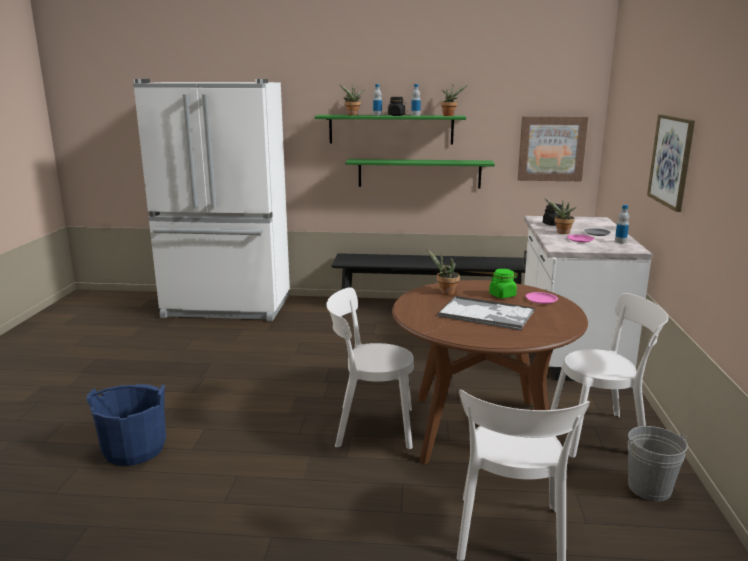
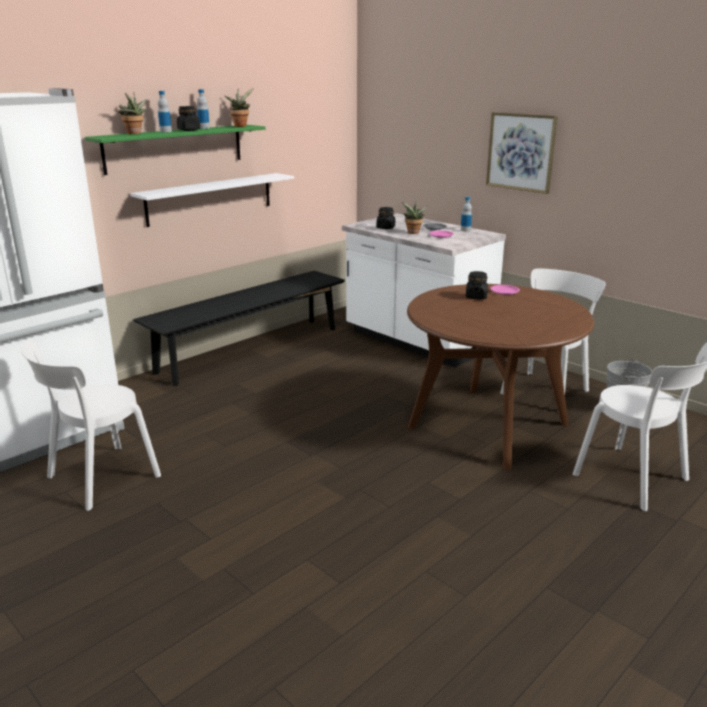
camera: 50 degrees left, 5 degrees up
blue bucket [86,384,166,466] -> none
white chair [326,287,414,449] -> white chair moved to [21,339,161,511]
green shelf [345,159,495,188] -> white shelf [130,173,294,227]
potted plant [426,248,460,295] -> none
tray [438,296,535,331] -> none
green jar [489,269,517,298] -> black jar [466,271,488,299]
picture [518,116,588,181] -> none

